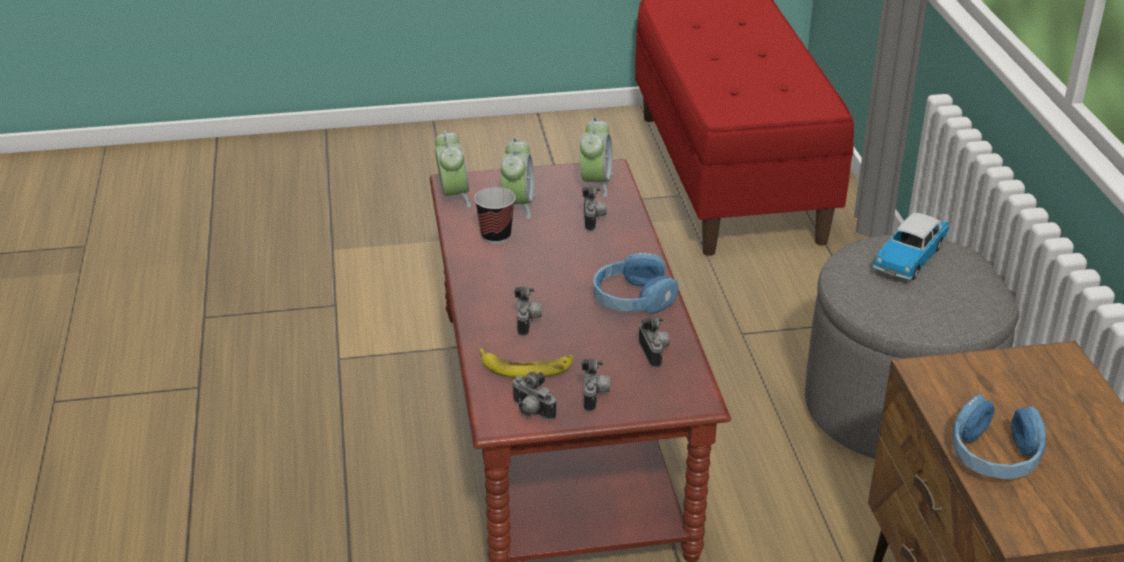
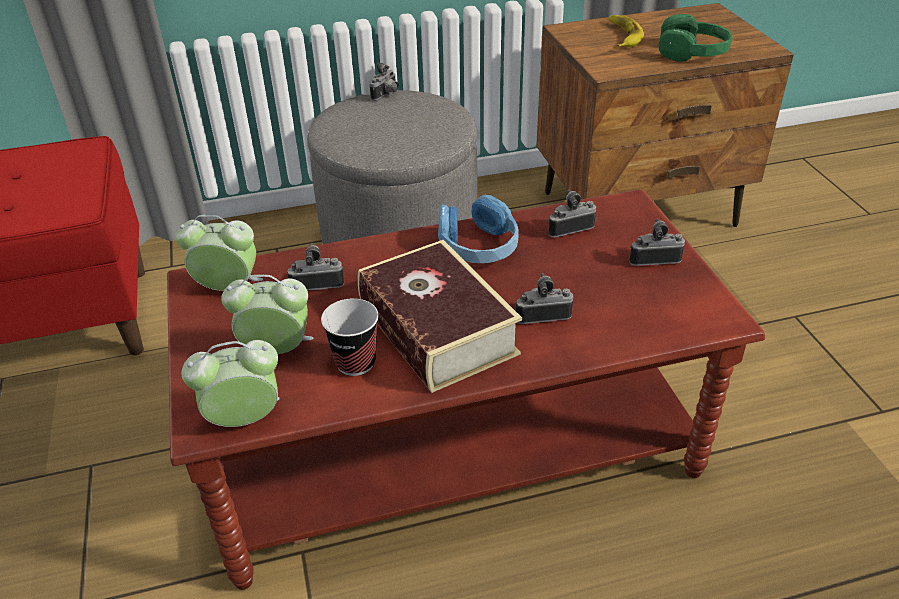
camera: 95 degrees left, 5 degrees up
banana [479,348,574,378] -> banana moved to [608,15,644,47]
camera [512,372,556,420] -> camera moved to [370,63,399,100]
toy car [873,212,949,280] -> none
blue headphones [953,394,1046,479] -> green headphones [659,14,732,62]
none -> book [358,240,522,393]

